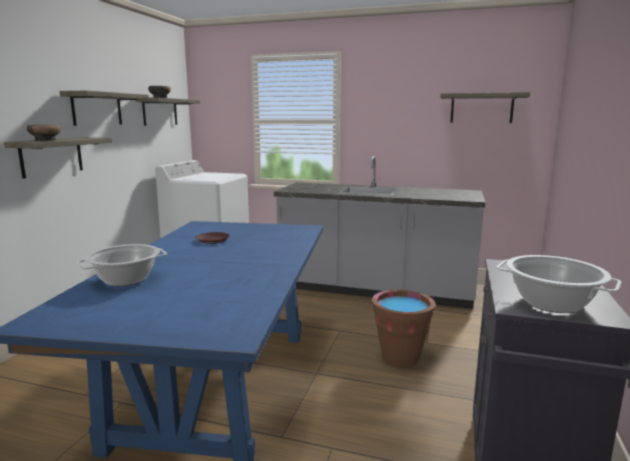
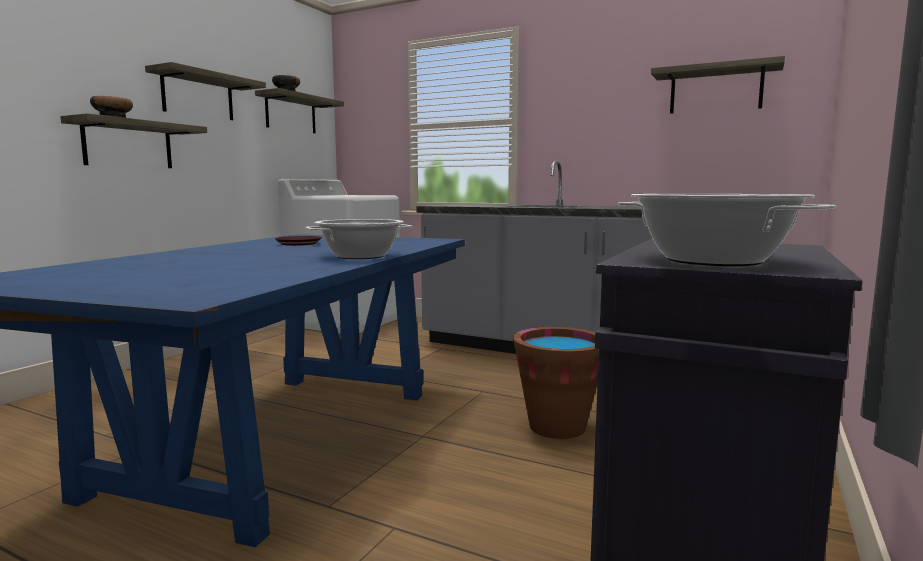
camera: 10 degrees right, 5 degrees down
cooking pot [77,244,167,286] -> cooking pot moved to [305,219,413,259]

